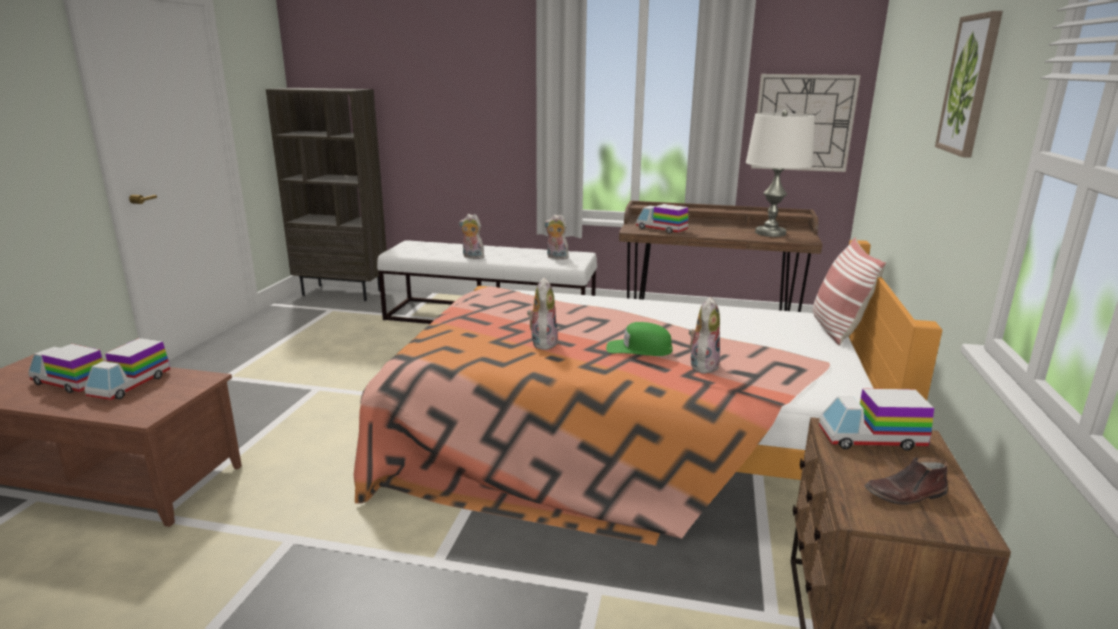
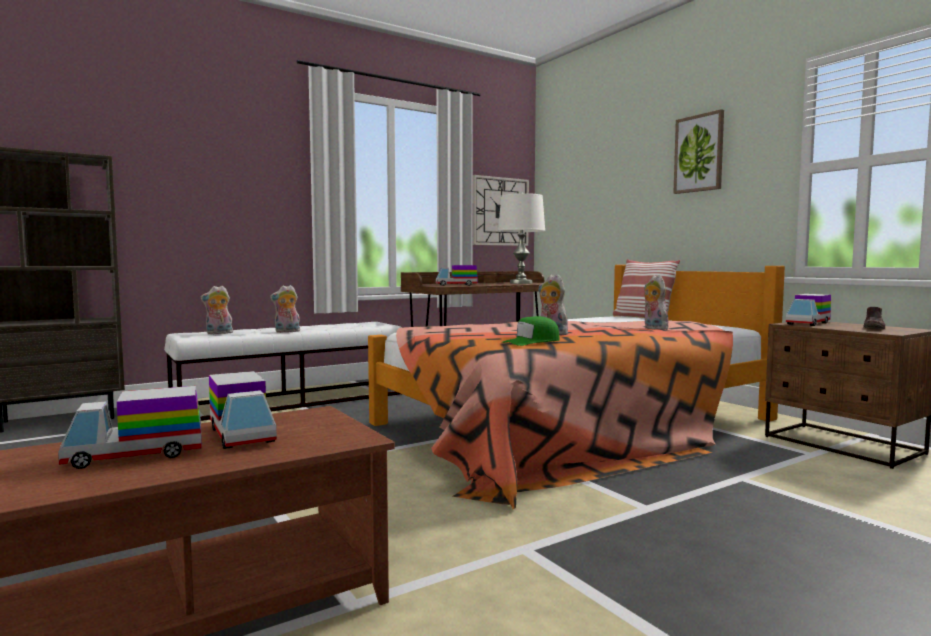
camera: 45 degrees left, 15 degrees down
plush toy [544,214,569,260] -> plush toy moved to [200,286,233,334]
green cap [606,322,672,356] -> green cap moved to [502,316,560,346]

